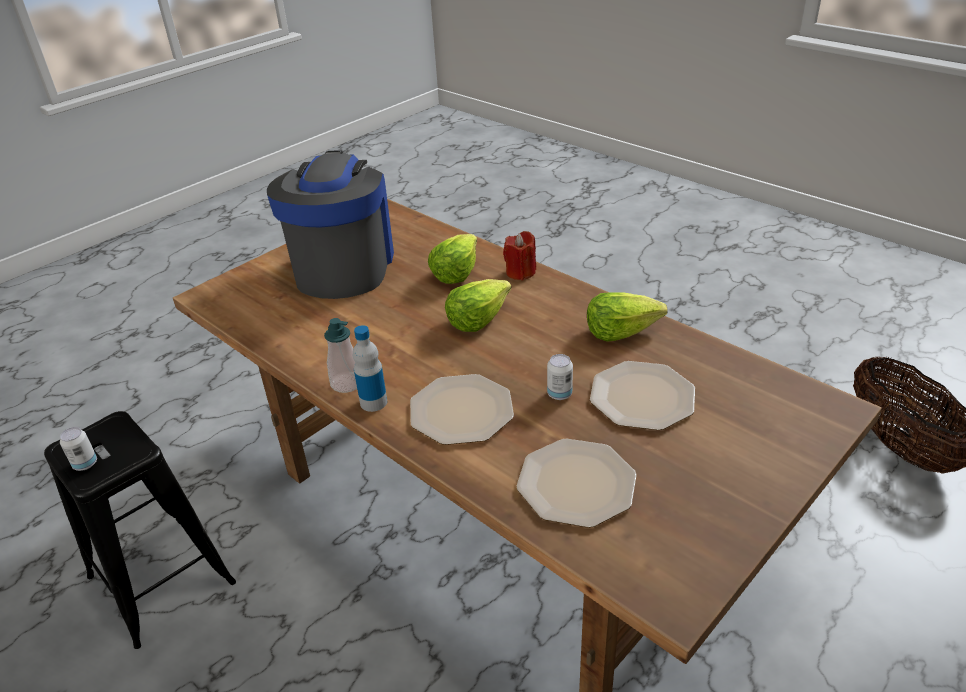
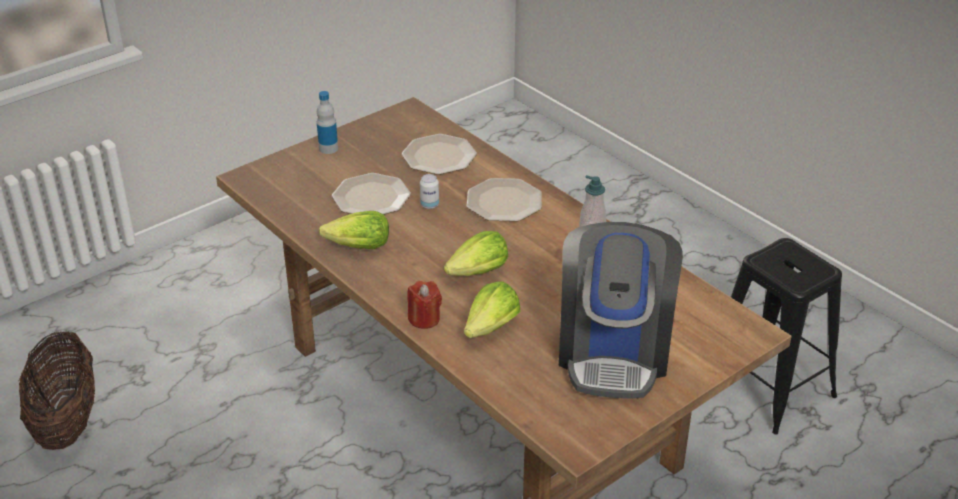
camera: 175 degrees left, 0 degrees up
can [60,427,97,471] -> none
bottle [353,325,387,412] -> bottle moved to [317,91,338,154]

